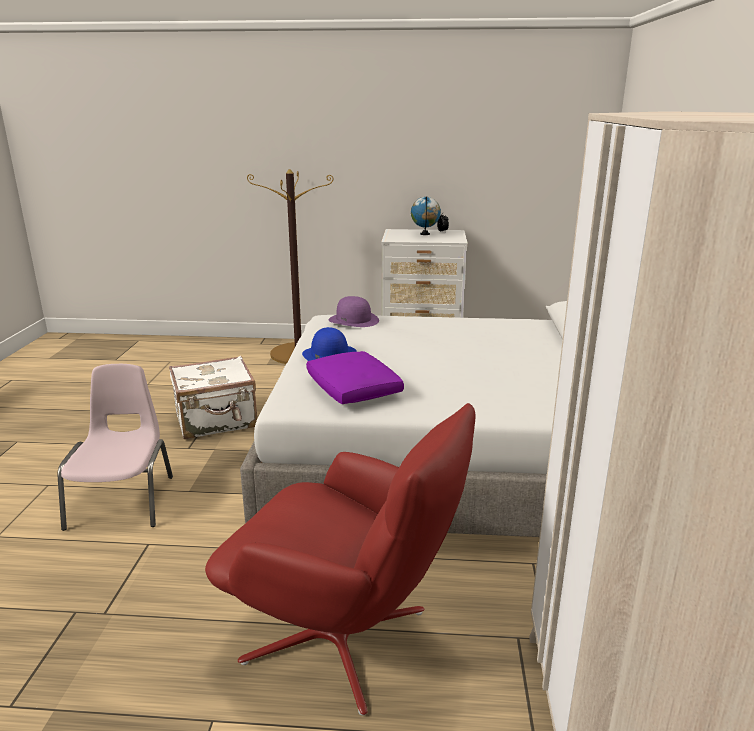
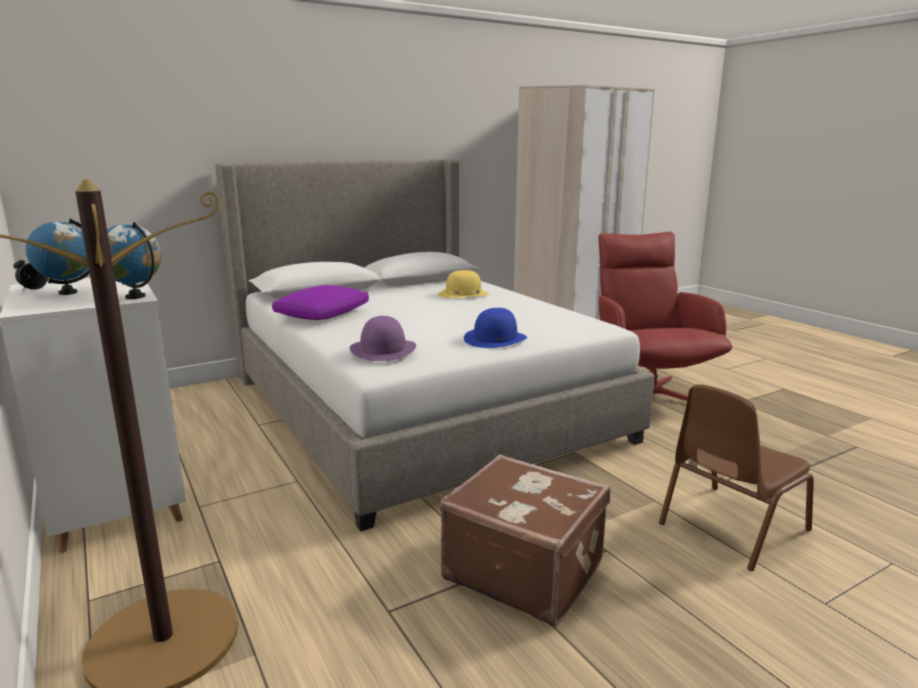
camera: 125 degrees left, 5 degrees down
pink chair [58,364,173,531] -> brown chair [659,384,814,571]
white suitcase [169,356,257,439] -> brown suitcase [440,454,610,626]
purple pillow [306,351,404,404] -> purple pillow moved to [272,285,369,320]
none -> globe [107,222,162,299]
none -> yellow hat [438,270,489,298]

